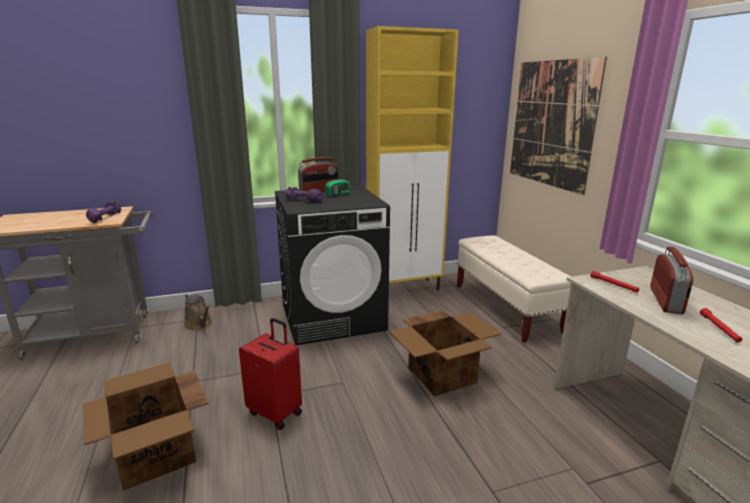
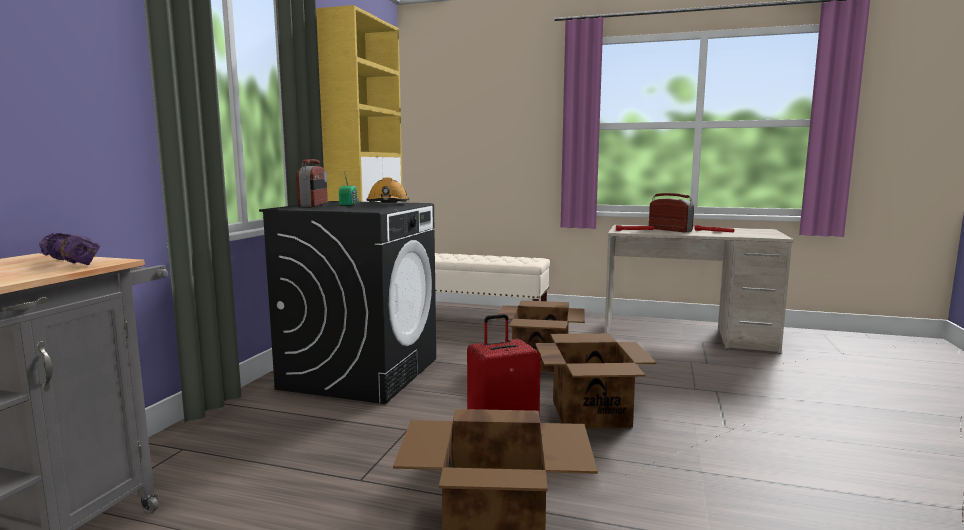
camera: 55 degrees left, 10 degrees down
brown watering can [184,293,212,331] -> none
purple dumbbell [286,187,324,202] -> none
picture [510,57,607,195] -> none
none -> orange hard hat [366,177,409,203]
none -> cardboard box [535,333,656,428]

